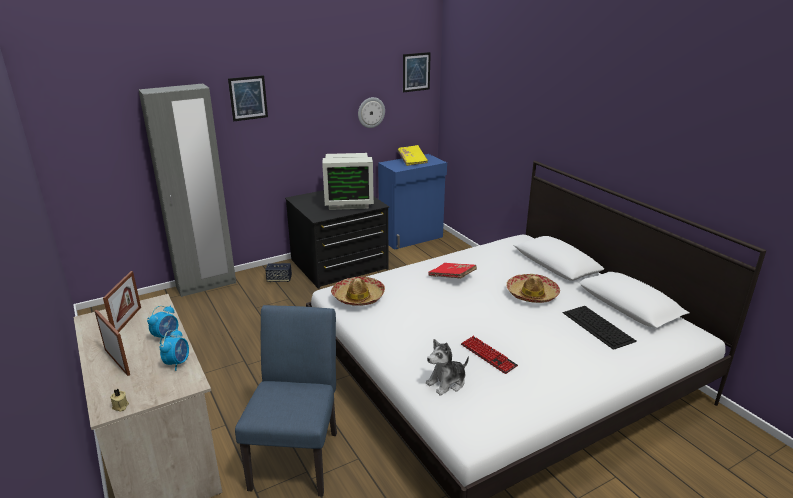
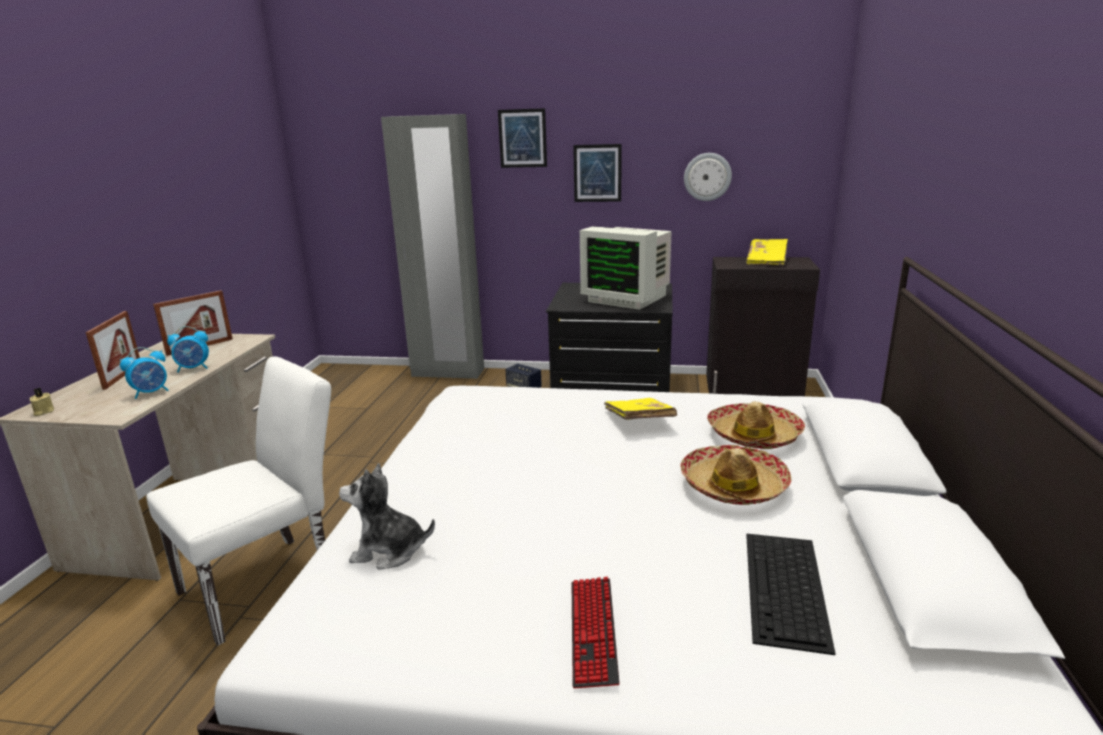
camera: 40 degrees right, 5 degrees down
blue chair [235,305,337,496] -> white chair [146,356,331,646]
hat [331,277,385,306] -> hat moved to [707,401,805,449]
blue cabinet [378,154,447,250] -> black cabinet [706,257,820,396]
picture [403,52,431,93] -> picture moved to [573,144,622,202]
red book [428,263,477,278] -> yellow book [604,398,677,420]
keyboard [461,336,518,374] -> keyboard moved to [571,577,620,688]

